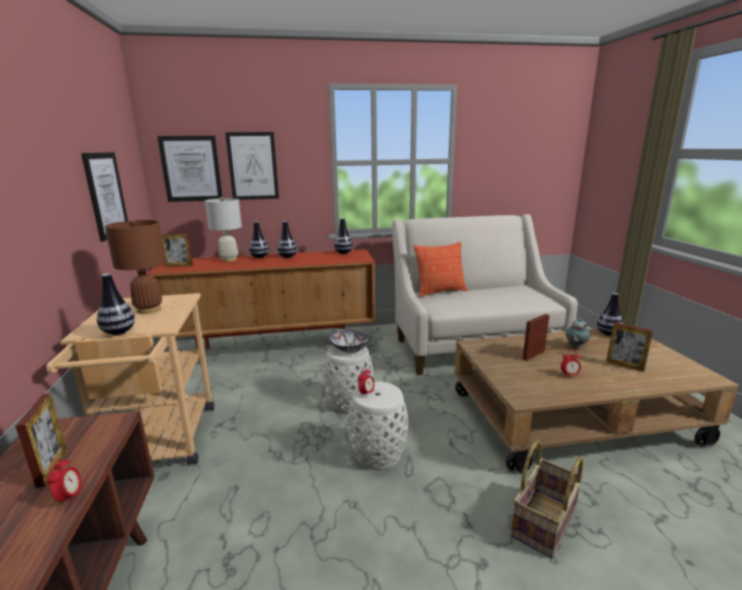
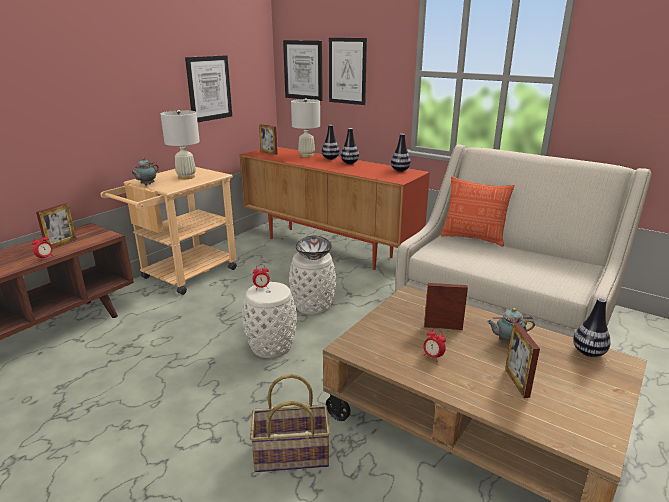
camera: 45 degrees right, 5 degrees up
vase [97,273,135,335] -> teapot [130,158,159,186]
brown table lamp [105,220,166,314] -> white table lamp [160,110,200,179]

